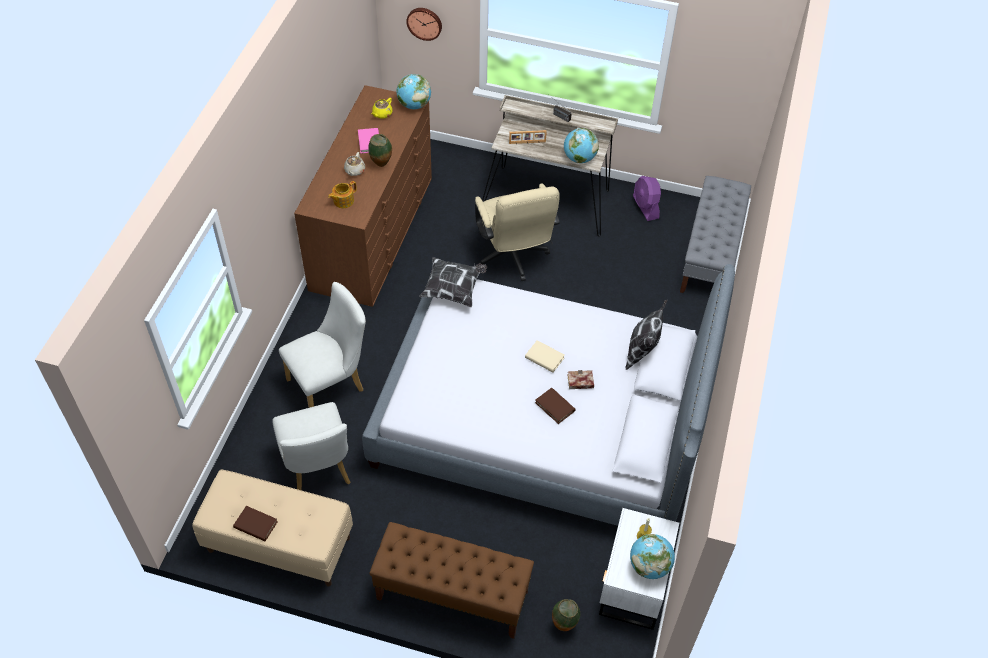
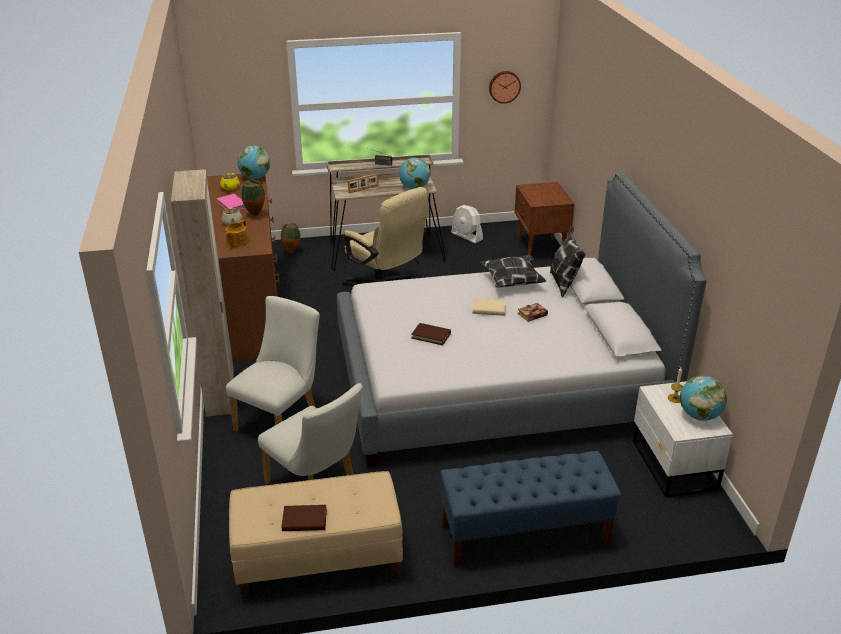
camera: 25 degrees left, 20 degrees down
brown bench [370,522,534,639] -> blue bench [440,451,621,567]
wall clock [406,8,442,41] -> wall clock moved to [489,71,521,104]
pillow [419,257,487,307] -> pillow moved to [481,255,546,287]
brown book [535,388,575,424] -> brown book moved to [411,323,451,345]
vase [552,599,580,631] -> vase moved to [281,223,300,253]
purple fan [633,176,661,221] -> white fan [451,205,483,243]
grey bench [680,176,751,293] -> brown nightstand [515,182,574,260]
none -> beige wardrobe [171,170,234,417]

